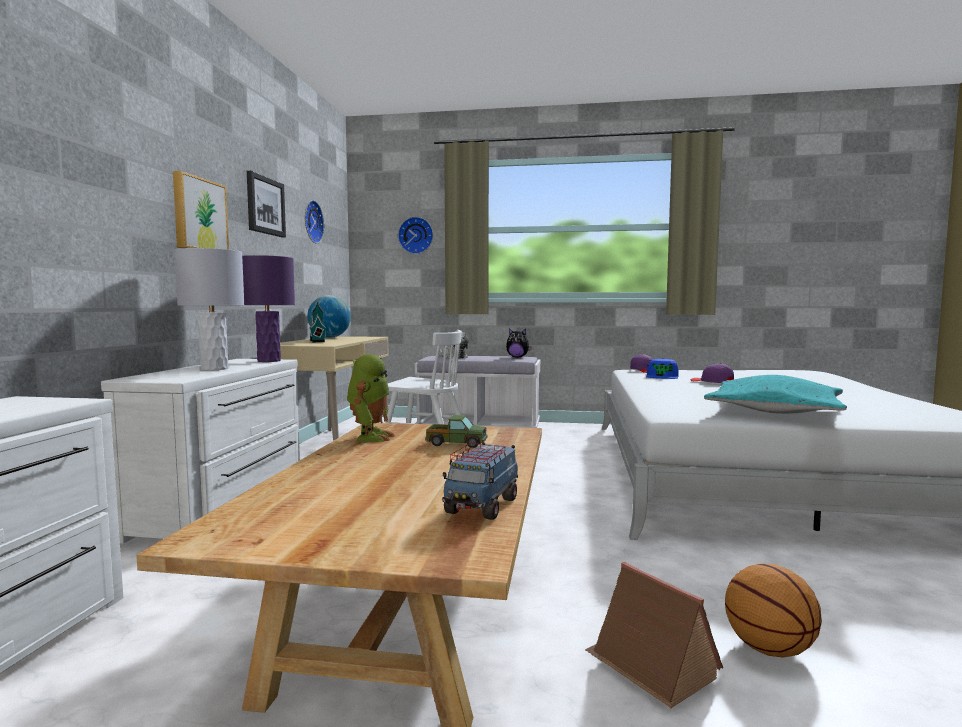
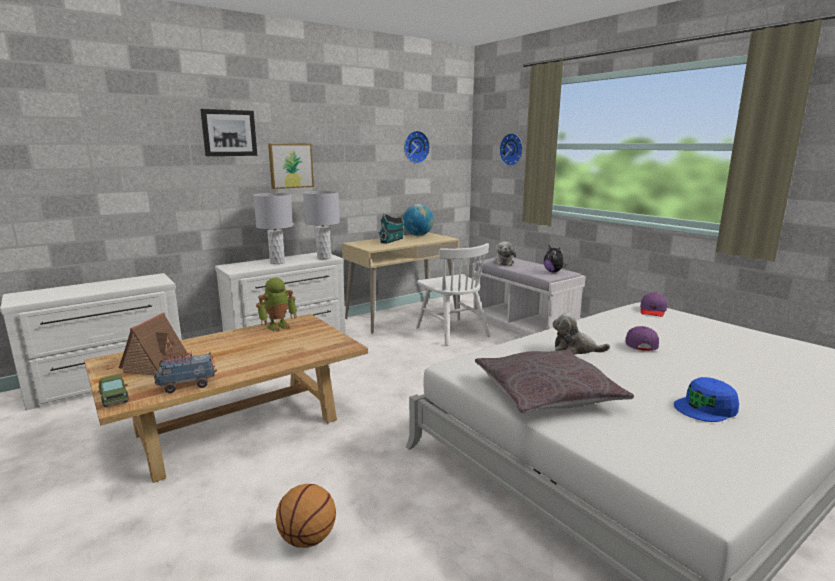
camera: 45 degrees right, 10 degrees up
purple table lamp [242,255,295,362] -> grey table lamp [303,191,340,259]
picture [247,171,286,237] -> picture moved to [200,109,257,156]
toy truck [425,415,488,448] -> toy truck moved to [98,374,129,407]
toy house [585,562,723,709] -> toy house moved to [119,313,190,375]
blue cap [646,358,679,379] -> blue cap moved to [674,377,739,422]
turquoise pillow [704,375,847,414] -> grey pillow [475,349,634,413]
none -> plush toy [553,313,610,355]

